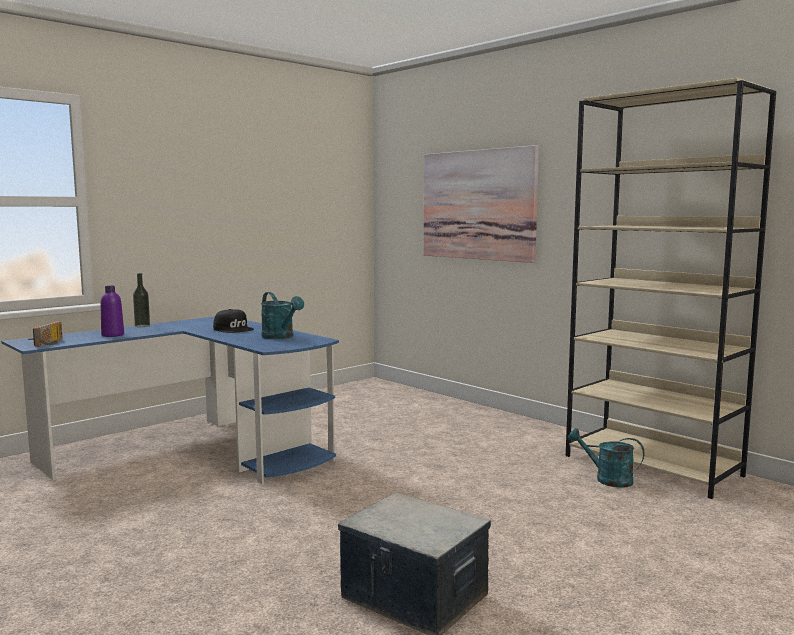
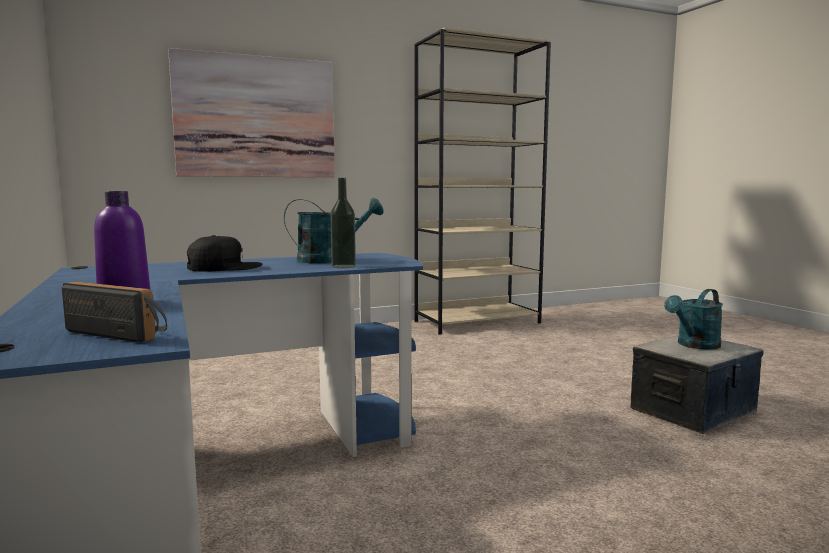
camera: 70 degrees left, 0 degrees up
bottle [133,273,150,327] -> bottle moved to [331,178,356,268]
turquoise watering can [568,428,645,488] -> turquoise watering can moved to [664,289,723,350]

